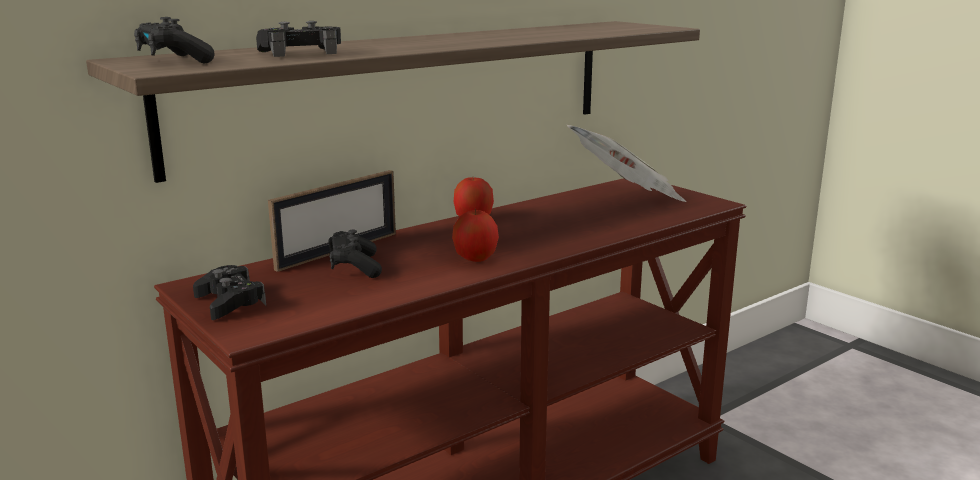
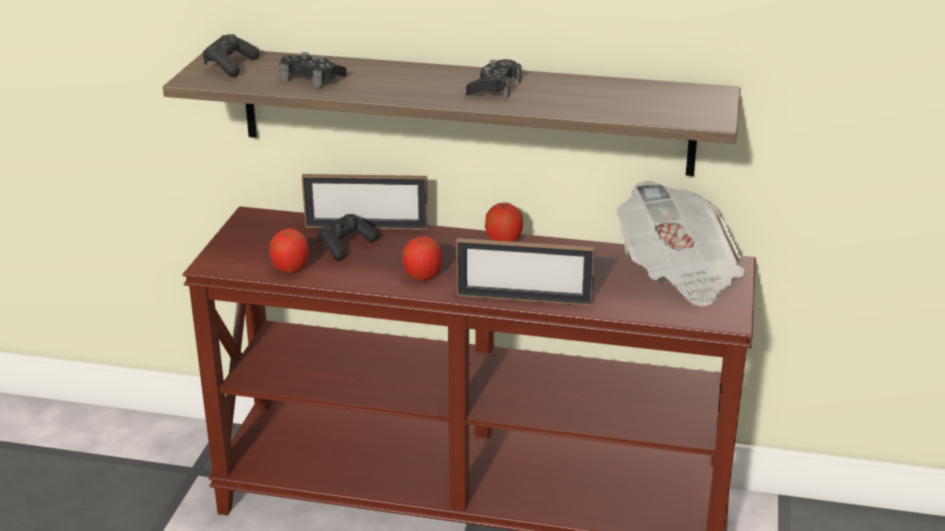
camera: 50 degrees right, 10 degrees up
black game controller [193,265,266,320] -> black game controller moved to [466,59,521,98]
none -> apple [269,228,309,273]
none -> picture frame [456,238,595,306]

